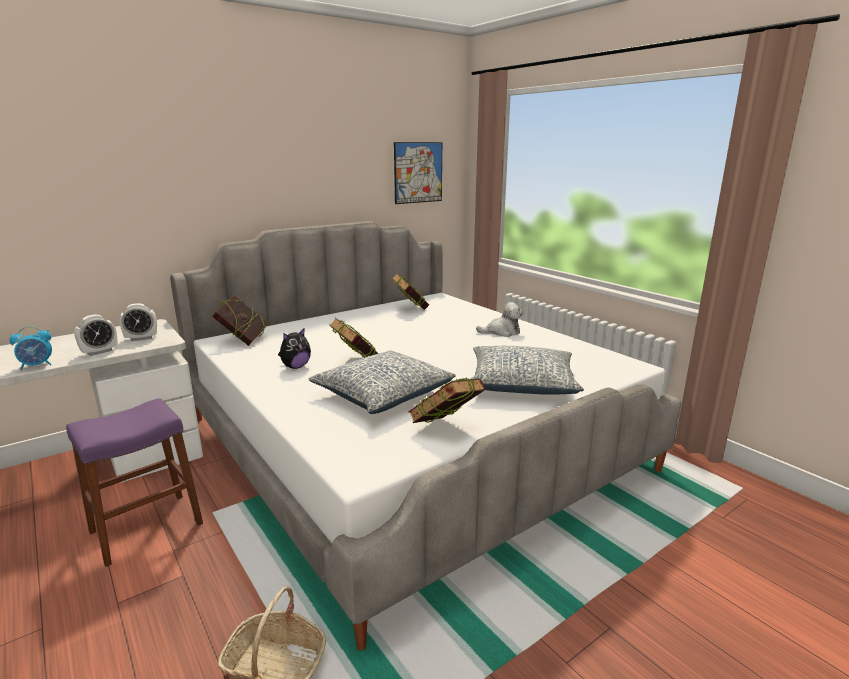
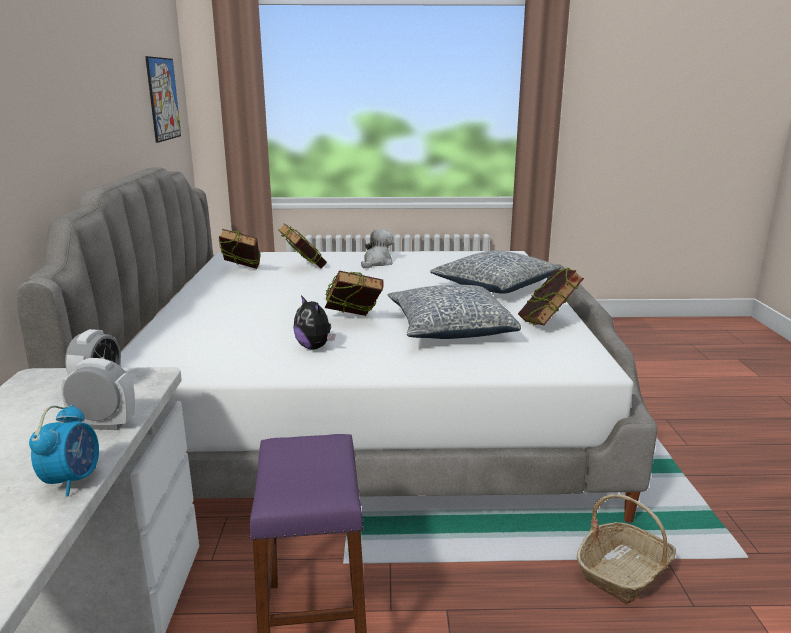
camera: 55 degrees left, 0 degrees up
alarm clock [74,314,117,356] -> alarm clock turned 75 degrees counterclockwise [61,358,135,430]
book [212,295,269,346] -> book moved to [278,223,327,268]
plush toy [278,329,311,369] -> plush toy turned 150 degrees clockwise [294,295,336,350]

